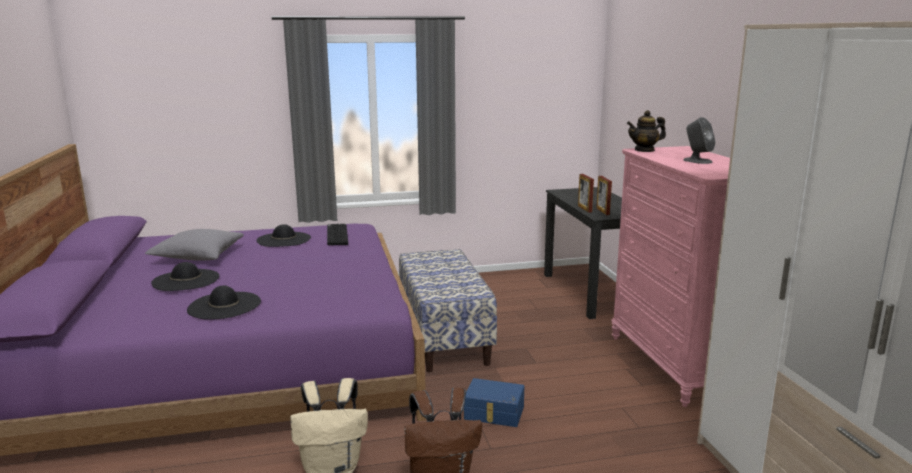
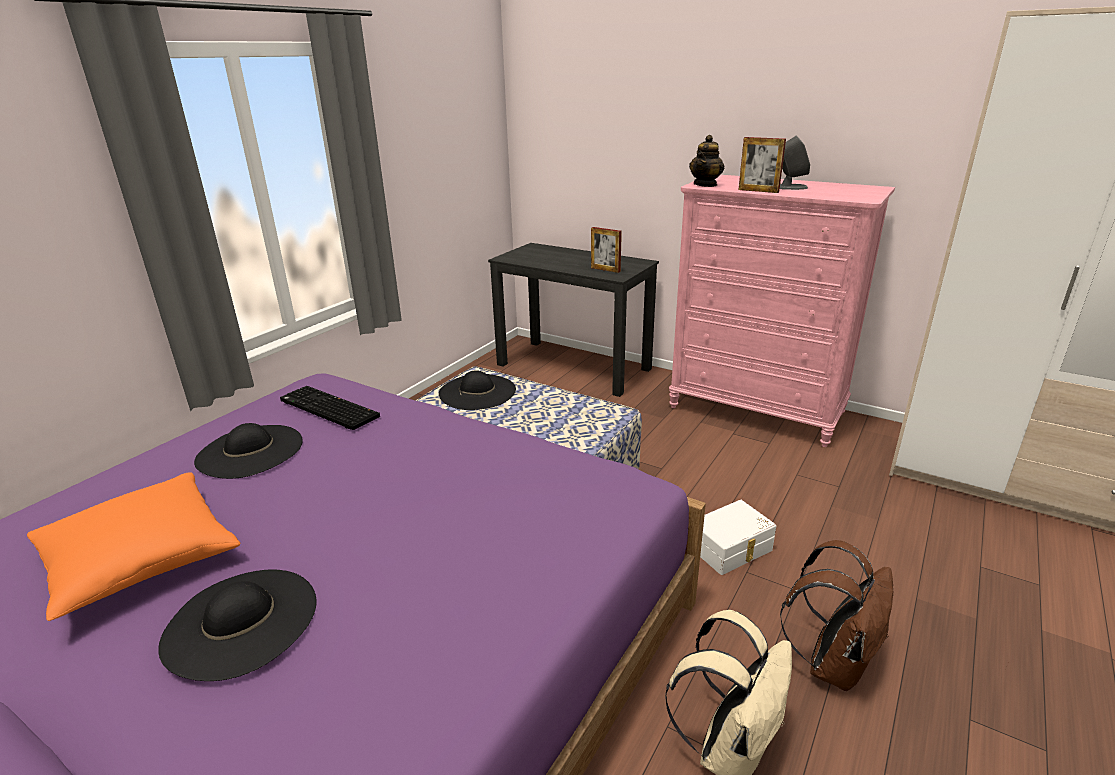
camera: 45 degrees left, 10 degrees up
grey pillow [145,229,244,261] -> orange pillow [27,472,240,621]
black hat [187,285,261,320] -> black hat moved to [439,370,516,410]
blue storage box [464,378,524,427] -> white storage box [700,500,776,575]
picture frame [578,174,594,213] -> picture frame moved to [738,137,786,193]

